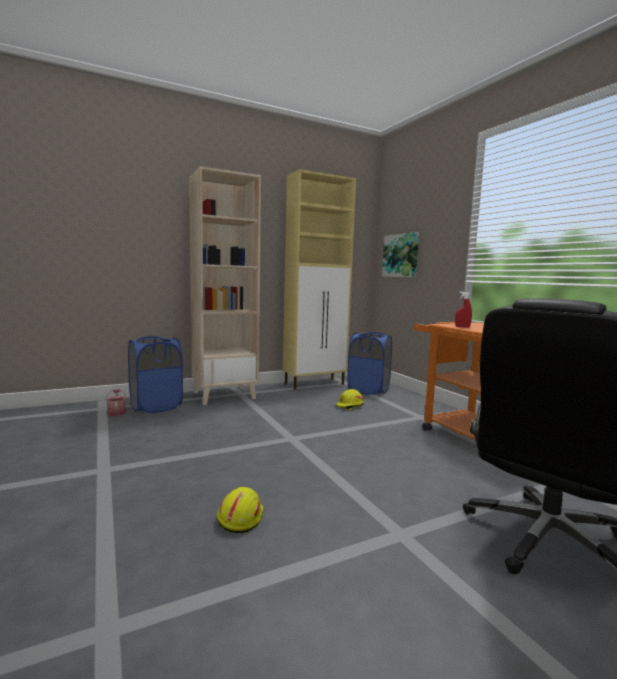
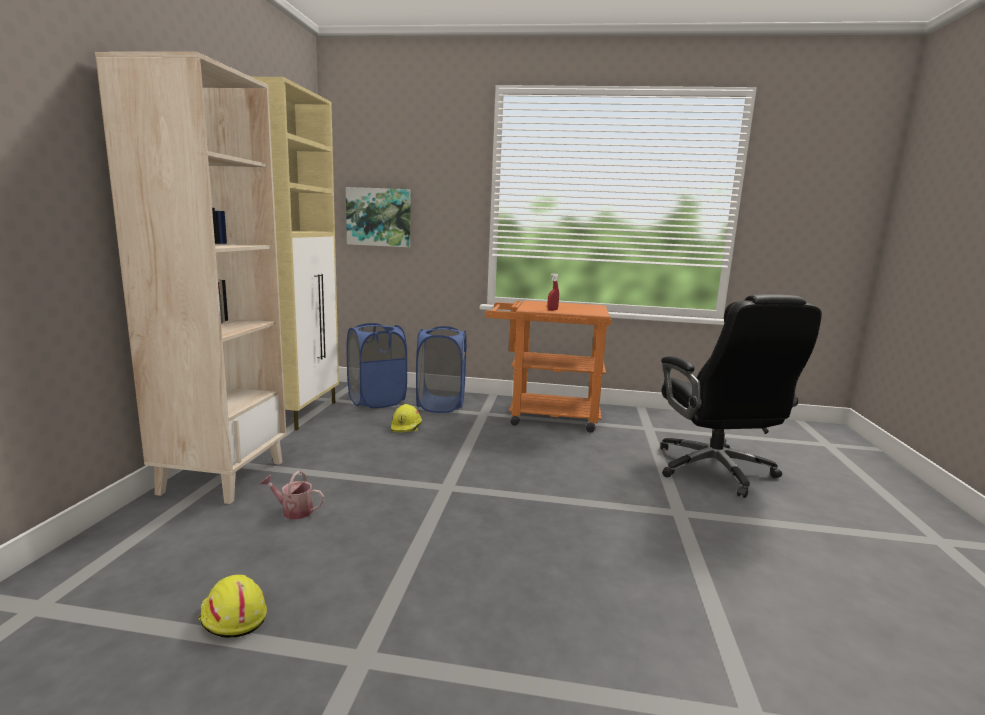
camera: 55 degrees left, 5 degrees up
watering can [106,389,127,416] -> watering can moved to [260,471,324,519]
blue laundry basket [128,336,183,413] -> blue laundry basket moved to [416,326,467,413]
yellow hard hat [217,487,264,533] -> yellow hard hat moved to [198,575,267,638]

